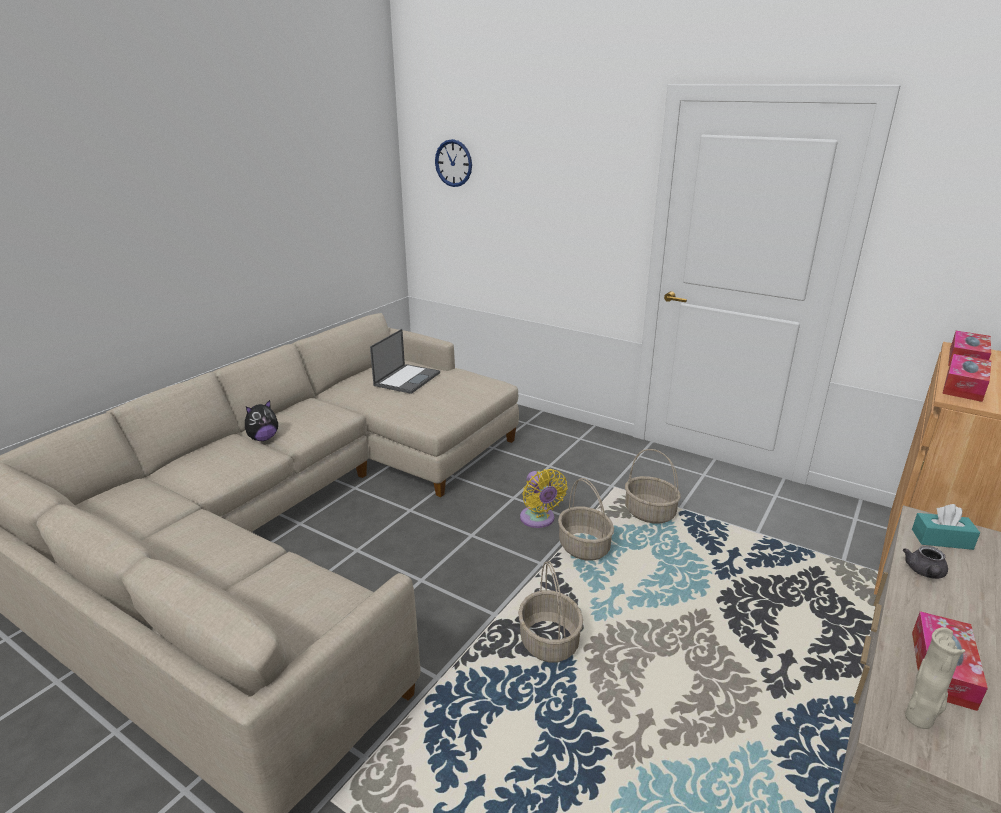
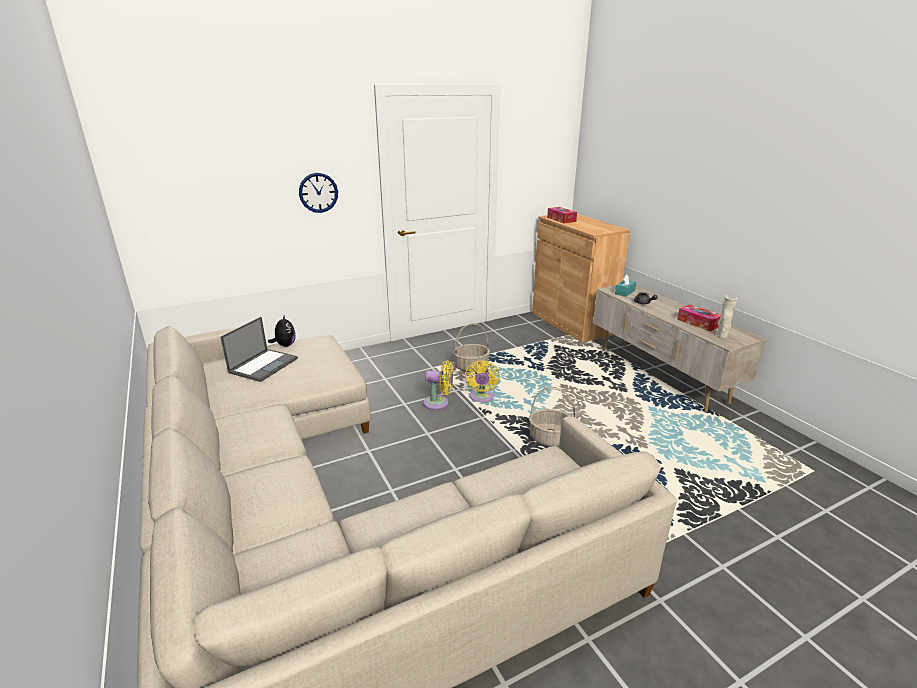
camera: 60 degrees left, 0 degrees up
plush toy [245,400,278,441] -> plush toy moved to [268,314,296,347]
laptop [370,329,440,394] -> laptop turned 60 degrees clockwise [221,317,298,382]
wall clock [435,139,472,187] -> wall clock moved to [299,173,338,213]
basket [558,478,614,561] -> yellow fan [465,360,500,402]
tissue box [942,354,992,402] -> none

